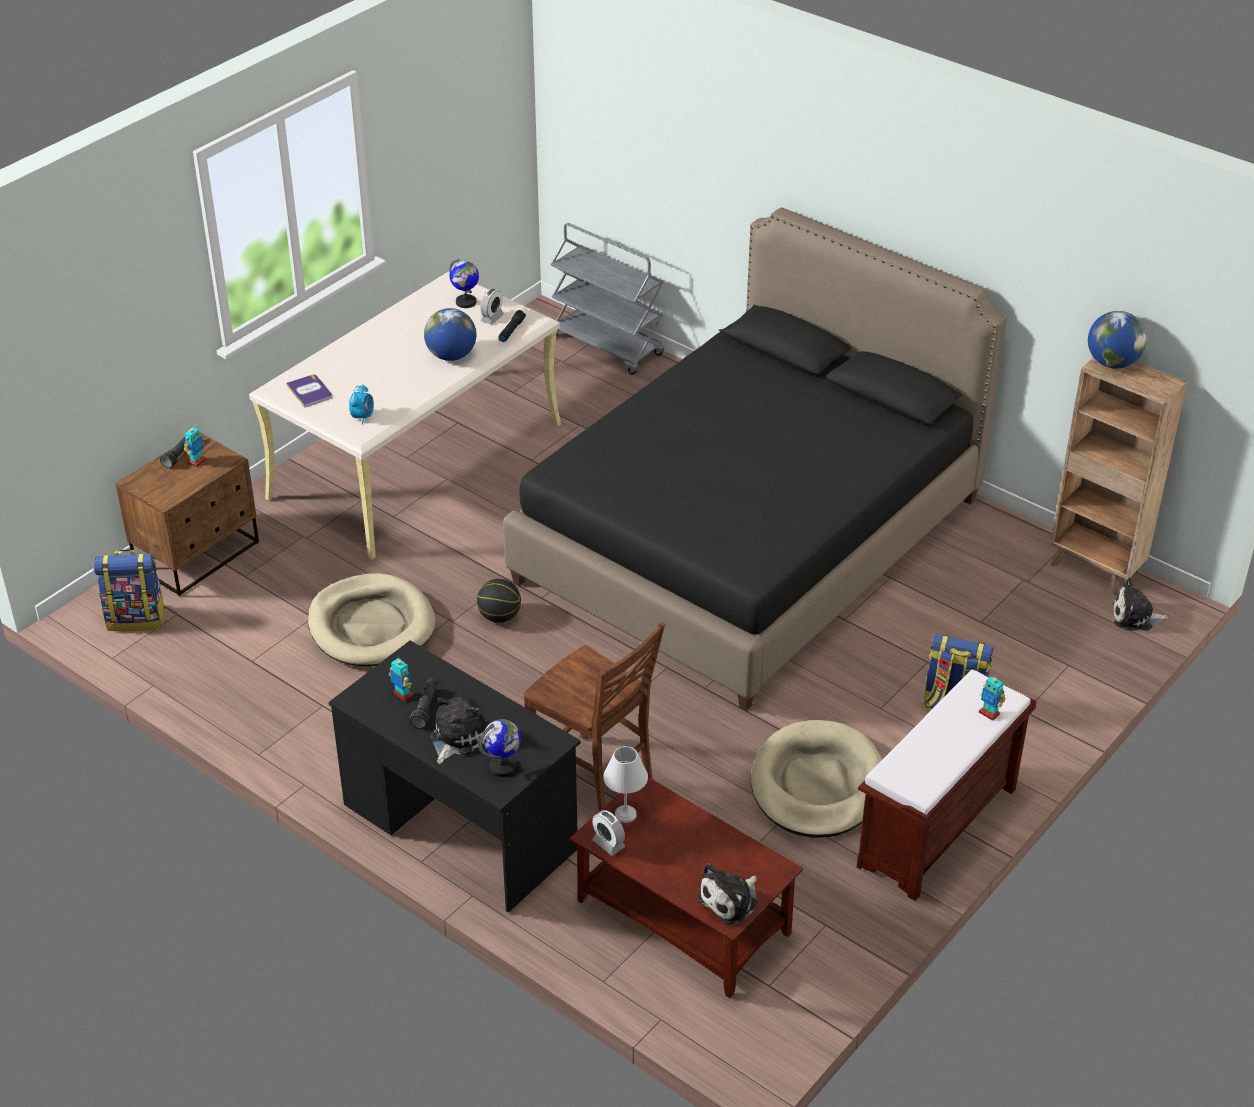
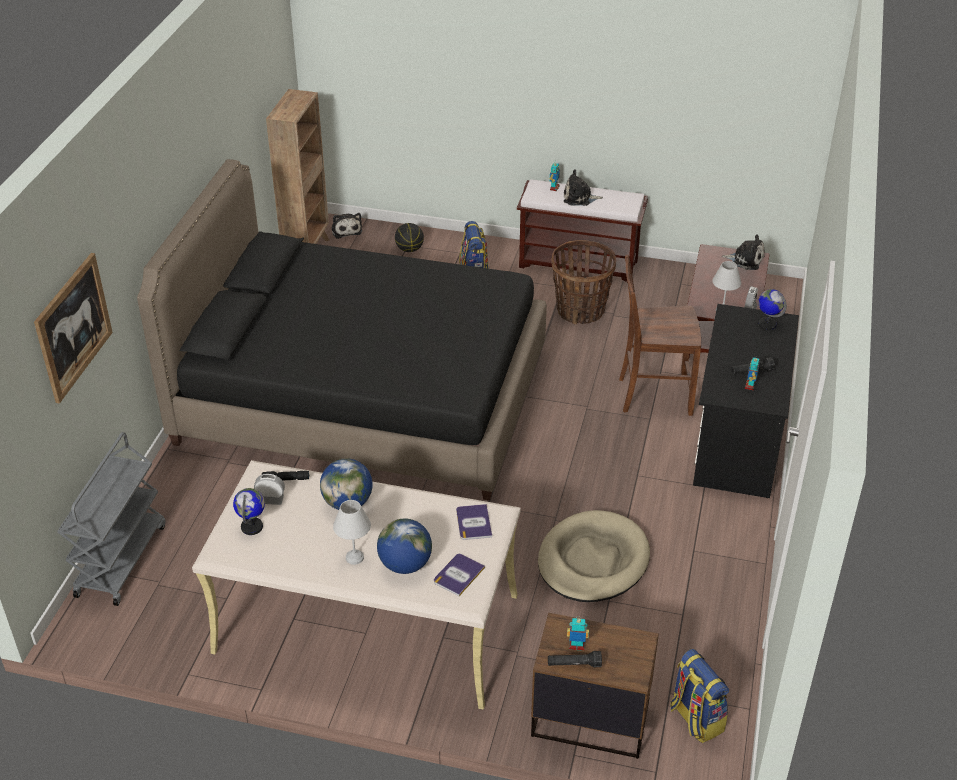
camera: 115 degrees left, 0 degrees up
alarm clock [349,384,374,425] -> book [456,504,492,540]
plush toy [430,697,486,764] -> plush toy moved to [564,169,603,206]
basketball [477,579,521,623] -> basketball moved to [395,223,424,252]
brown chair [524,622,665,811] -> brown chair turned 105 degrees counterclockwise [619,255,701,416]
beige dog bed [751,720,882,838] -> basket [551,240,616,325]
globe [1088,311,1147,369] -> globe moved to [377,518,432,574]
none -> picture [34,253,113,404]
none -> white table lamp [333,500,371,565]

